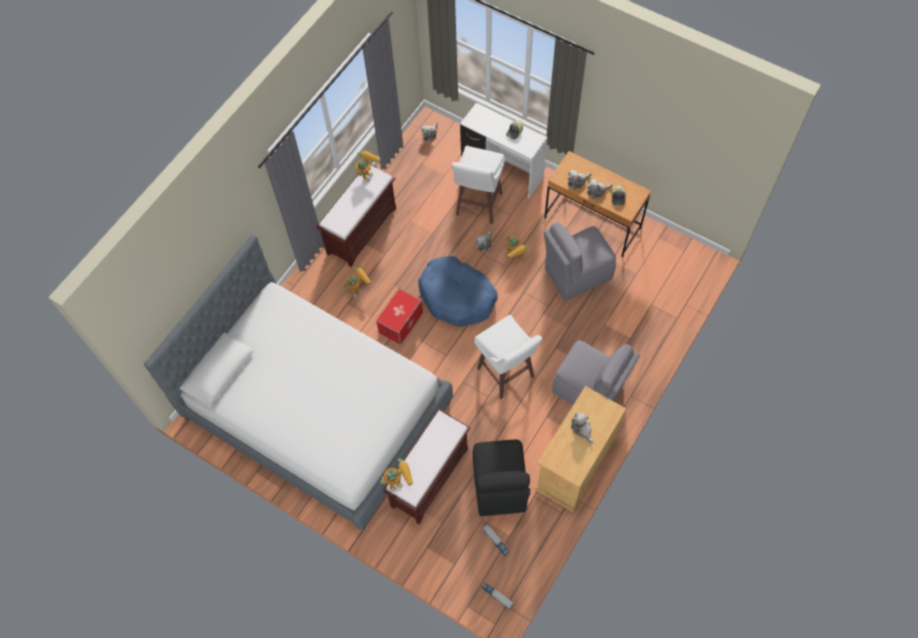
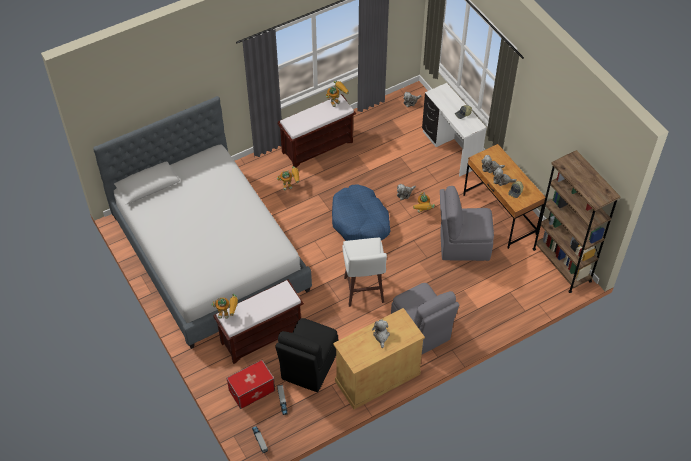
camera: 25 degrees right, 10 degrees down
storage box [376,288,423,345] -> storage box moved to [226,360,275,409]
white stool [452,146,505,224] -> none
none -> brown bookcase [532,150,620,293]

